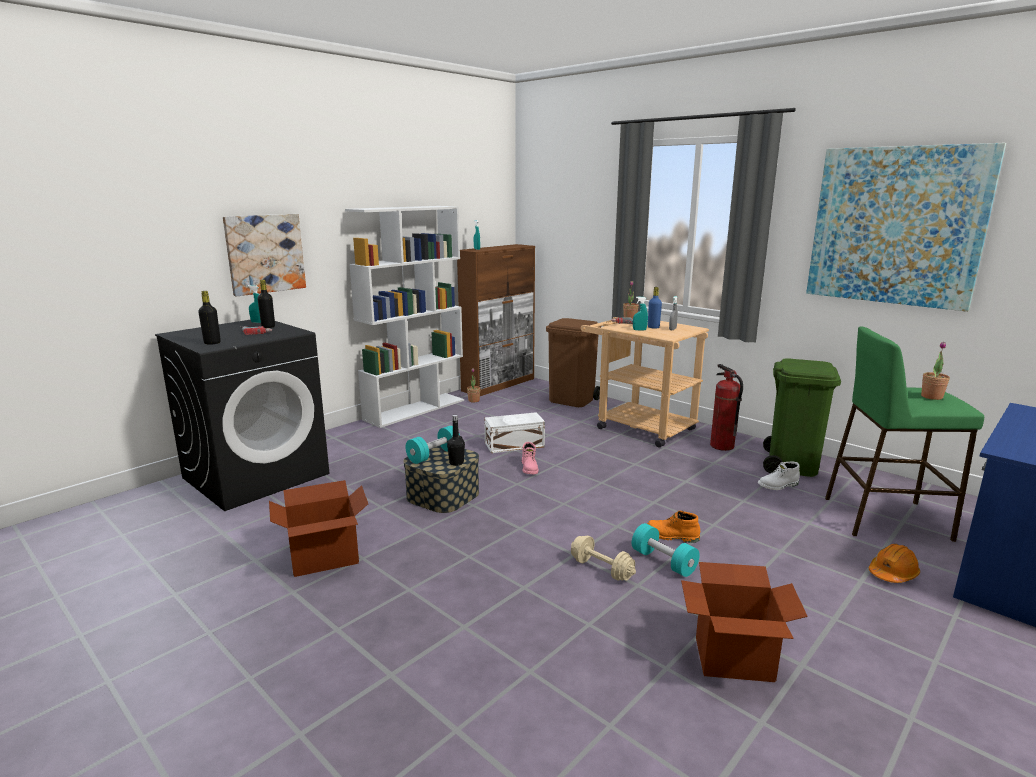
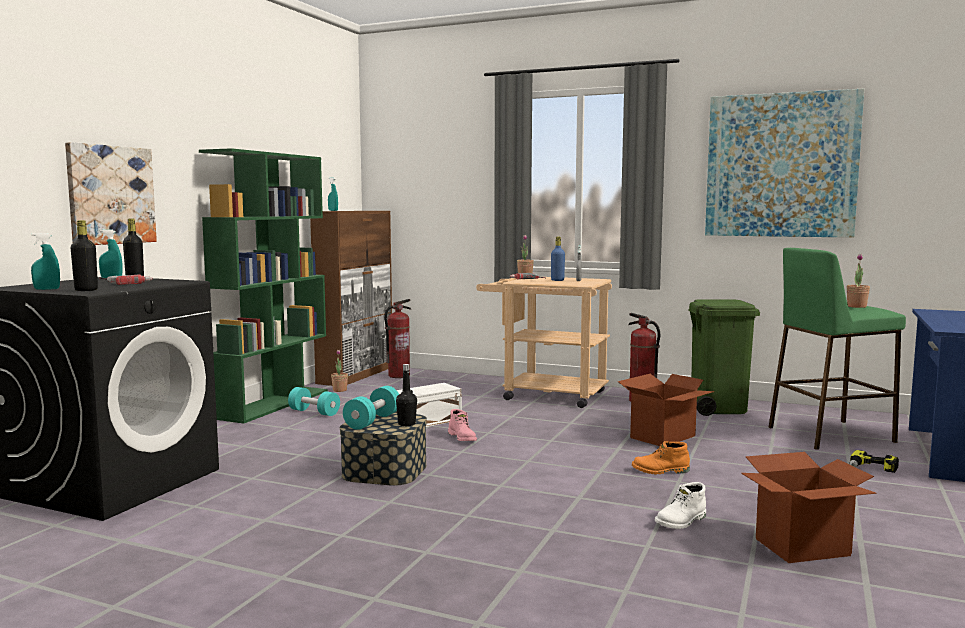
camera: 20 degrees left, 10 degrees down
cardboard box [269,480,368,577] -> cardboard box moved to [618,374,714,446]
white bookcase [345,206,464,428] -> green bookcase [199,148,328,424]
brown trash can [546,318,601,407] -> none
beige dumbbell [571,536,636,581] -> none
turquoise dumbbell [632,523,700,577] -> turquoise dumbbell moved to [288,387,340,416]
turquoise spray bottle [633,297,648,331] -> turquoise spray bottle moved to [31,233,60,290]
white boot [758,462,800,490] -> white boot moved to [655,482,706,529]
orange hard hat [869,544,920,583] -> power drill [850,450,899,473]
none -> fire extinguisher [384,299,411,378]

